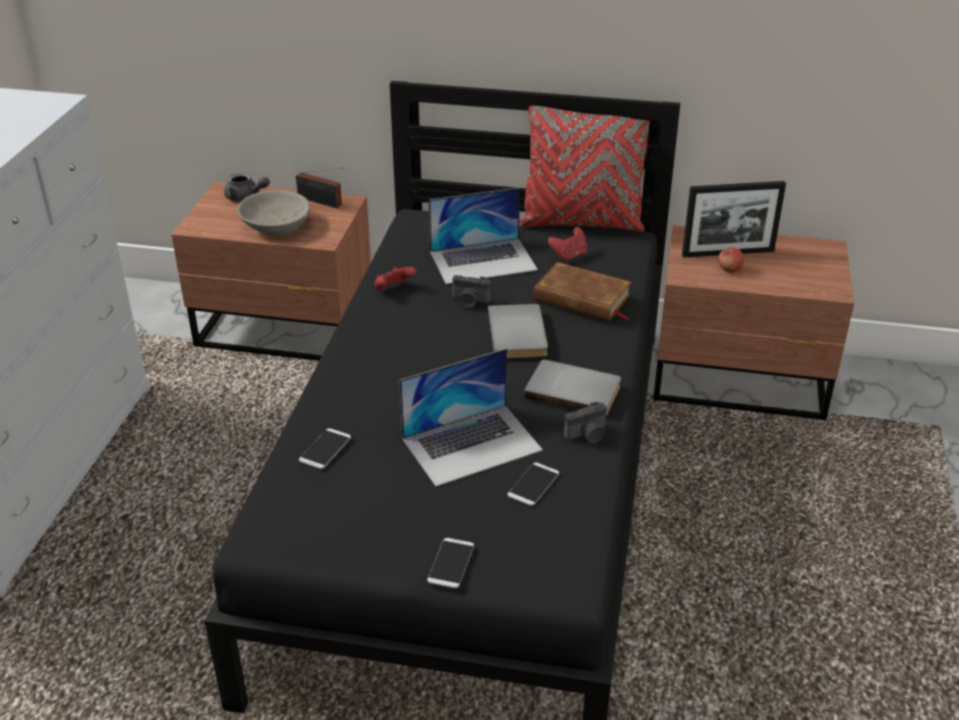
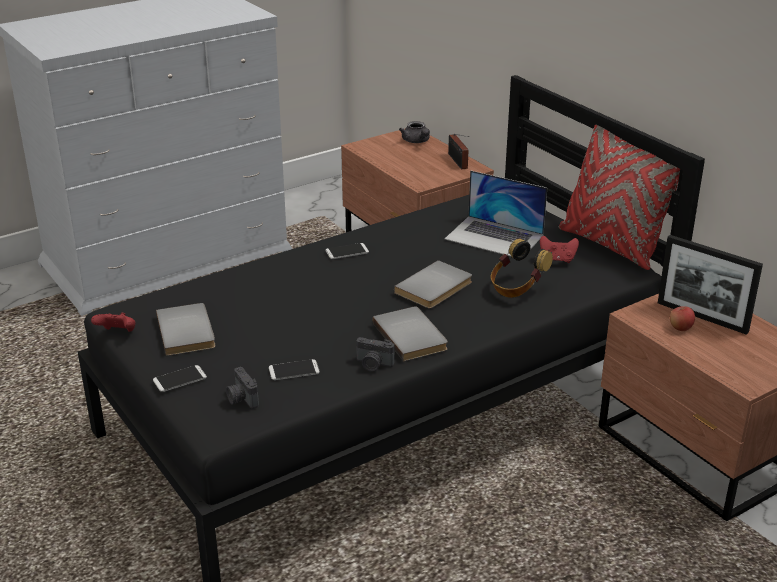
camera: 45 degrees right, 5 degrees down
grey bowl [237,190,310,236] -> none
phone [299,428,351,469] -> phone moved to [325,243,369,259]
red game controller [375,267,417,291] -> red game controller moved to [91,313,136,332]
laptop [399,348,543,487] -> none
camera [452,275,490,308] -> camera moved to [226,367,259,409]
brown book [533,262,632,321] -> headphones [491,238,553,298]
none -> grey book [156,303,215,356]

